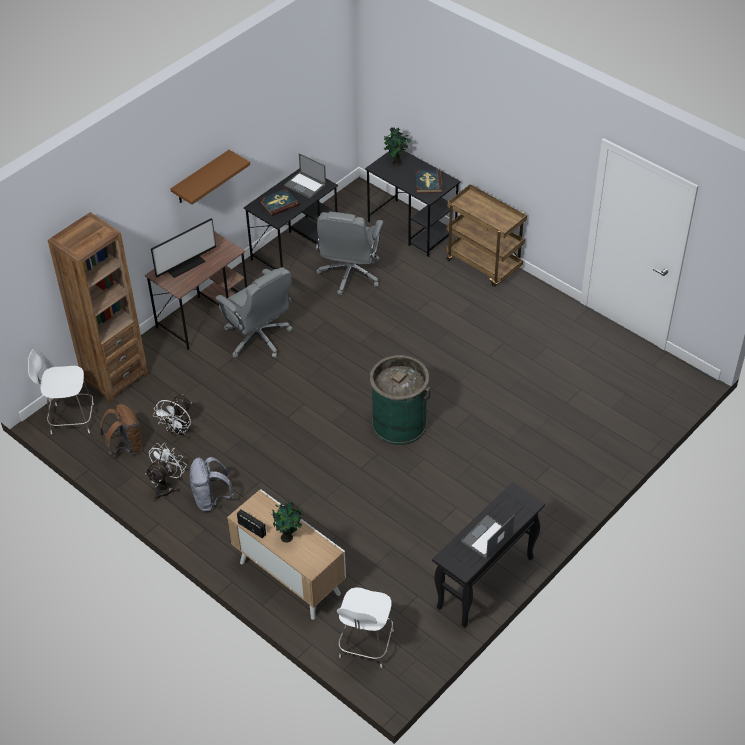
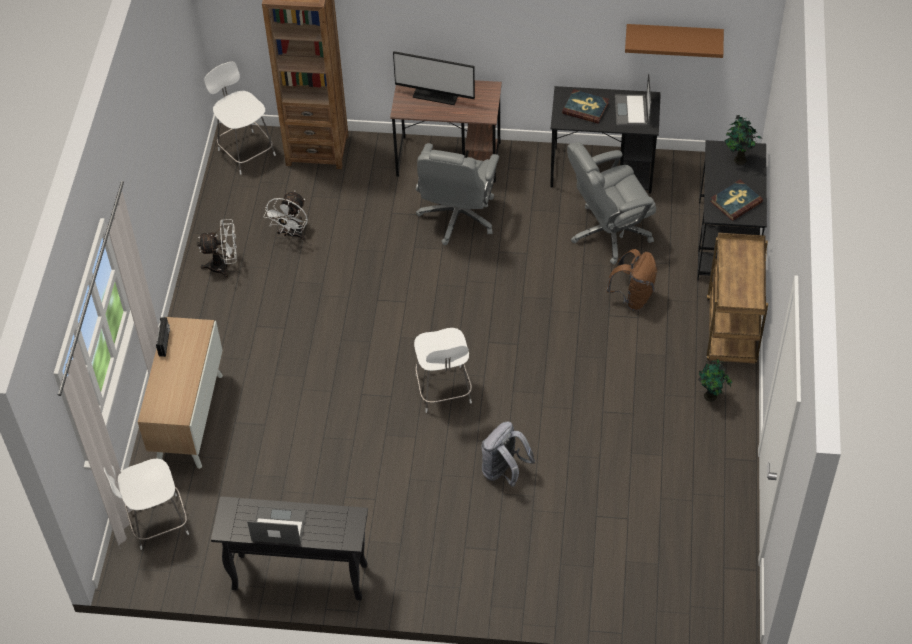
camera: 55 degrees right, 5 degrees up
brown backpack [100,404,143,456] -> brown backpack moved to [606,249,657,311]
white fan [153,394,192,439] -> white fan turned 60 degrees counterclockwise [264,191,308,241]
brown shelf [170,150,250,205] -> brown shelf moved to [625,24,724,58]
grey backpack [189,457,234,512] -> grey backpack moved to [481,422,535,487]
potted plant [270,499,303,543] -> potted plant moved to [698,359,732,402]
green trash can [369,355,430,445] -> white chair [414,328,472,413]

